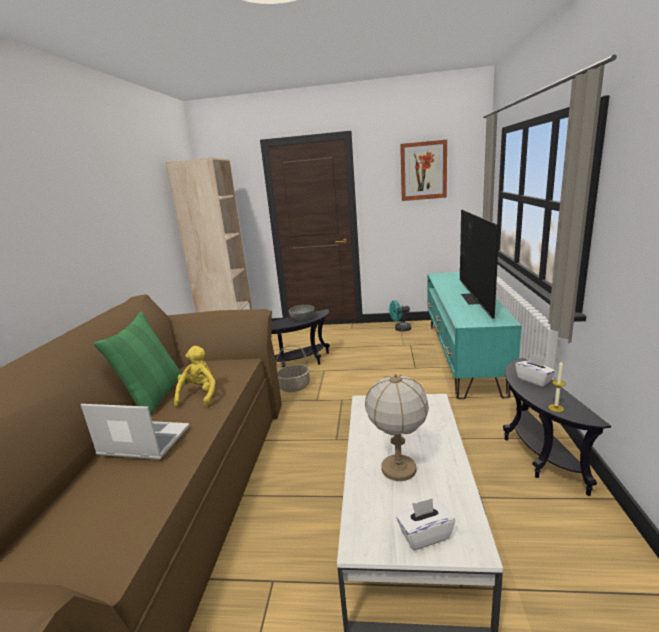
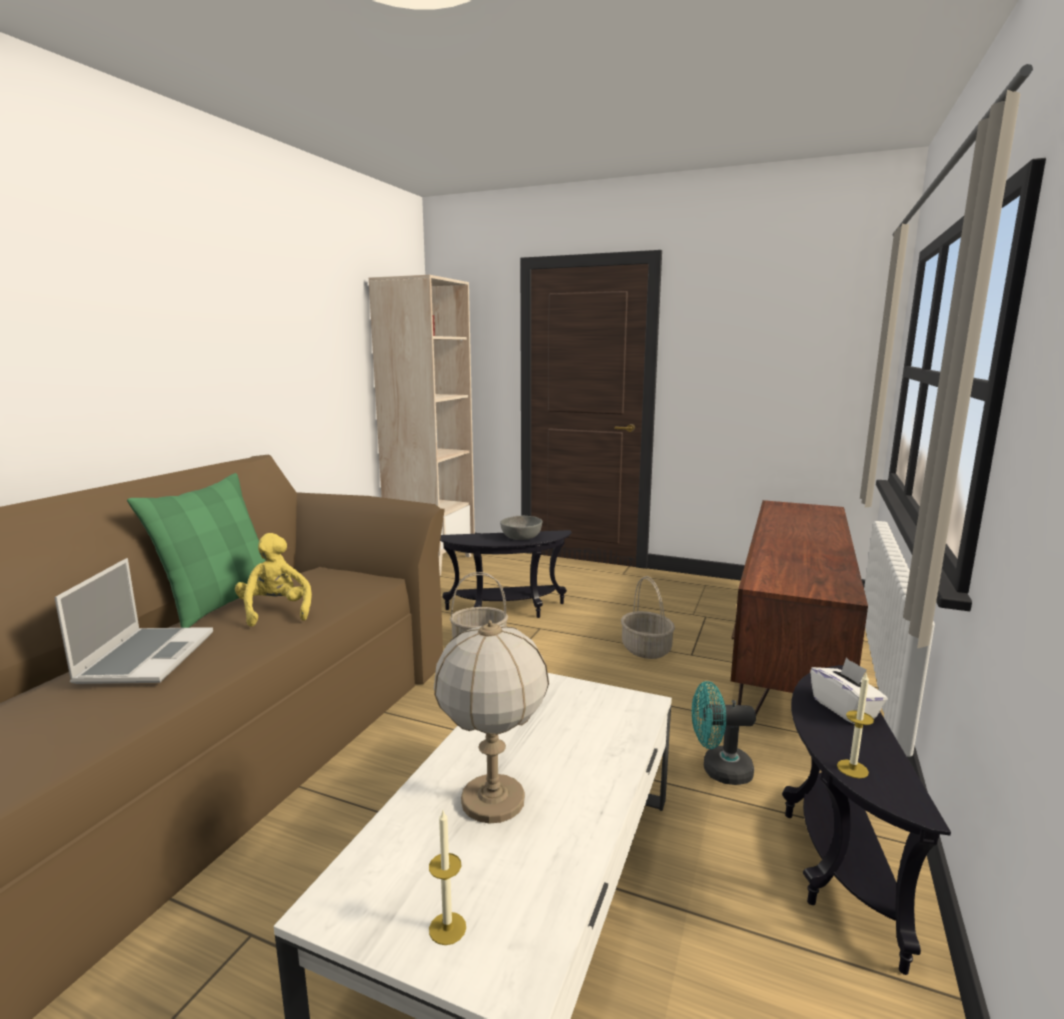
camera: 15 degrees right, 5 degrees down
laptop [81,404,190,460] -> laptop turned 60 degrees clockwise [54,558,213,684]
yellow plush toy [174,346,216,407] -> yellow plush toy turned 45 degrees counterclockwise [235,533,312,627]
turquoise fan [389,300,411,332] -> turquoise fan moved to [692,681,756,785]
white tissue box [396,498,455,550] -> candle [429,811,466,945]
picture [400,140,447,201] -> none
turquoise tv stand [427,272,522,399] -> brown tv stand [731,500,868,715]
television [460,210,499,319] -> none
none -> basket [621,576,675,659]

